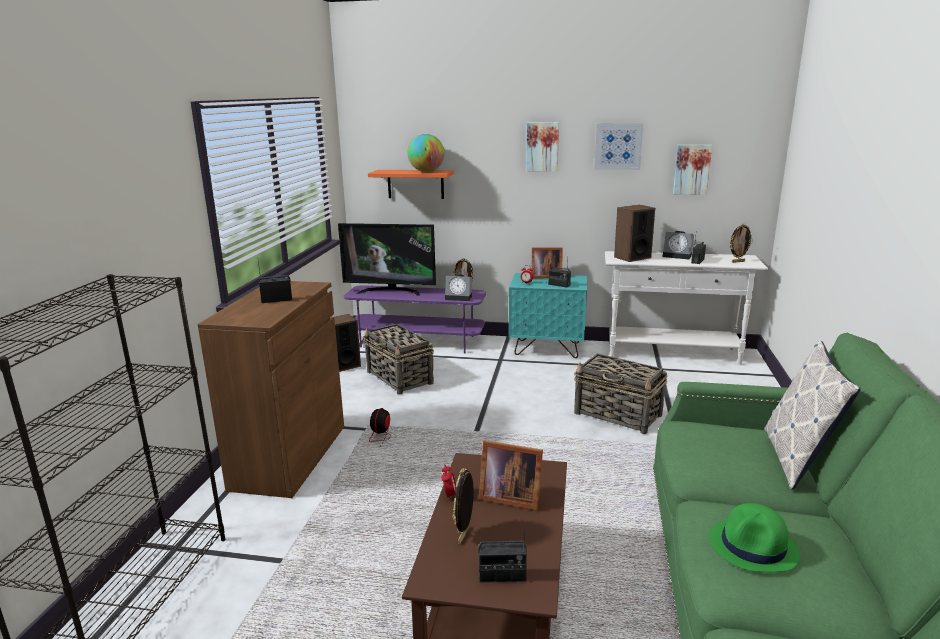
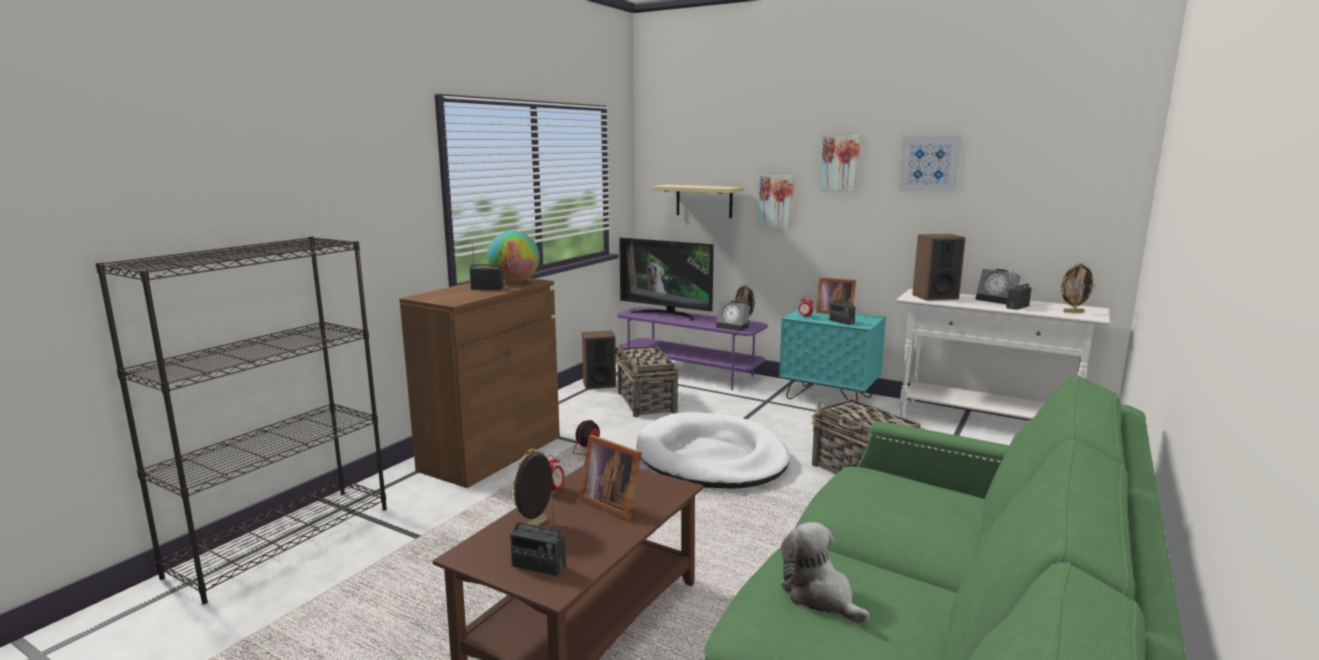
camera: 20 degrees right, 5 degrees down
orange shelf [368,170,454,199] -> beige shelf [651,185,744,218]
globe [407,134,444,172] -> globe moved to [487,231,539,282]
picture [673,145,712,195] -> picture moved to [758,175,794,228]
green hat [709,503,800,572] -> plush toy [781,522,870,624]
pillow [764,341,860,490] -> none
none -> white dog bed [636,412,790,489]

